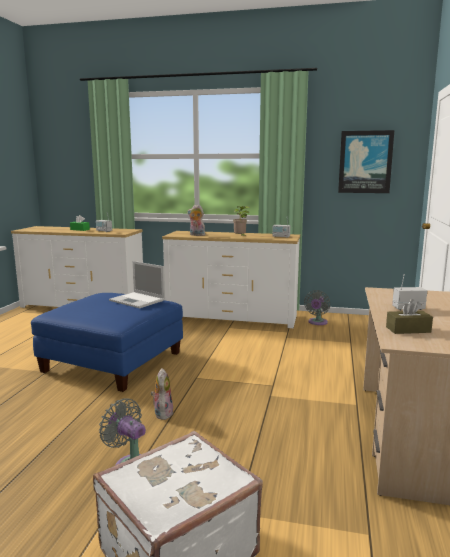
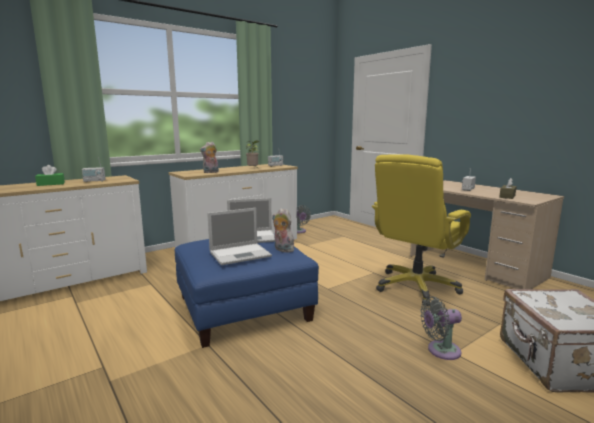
camera: 50 degrees left, 0 degrees up
plush toy [151,368,173,420] -> plush toy moved to [272,208,294,253]
picture [338,130,394,193] -> none
none -> laptop [207,208,272,265]
none -> yellow office chair [372,154,471,306]

